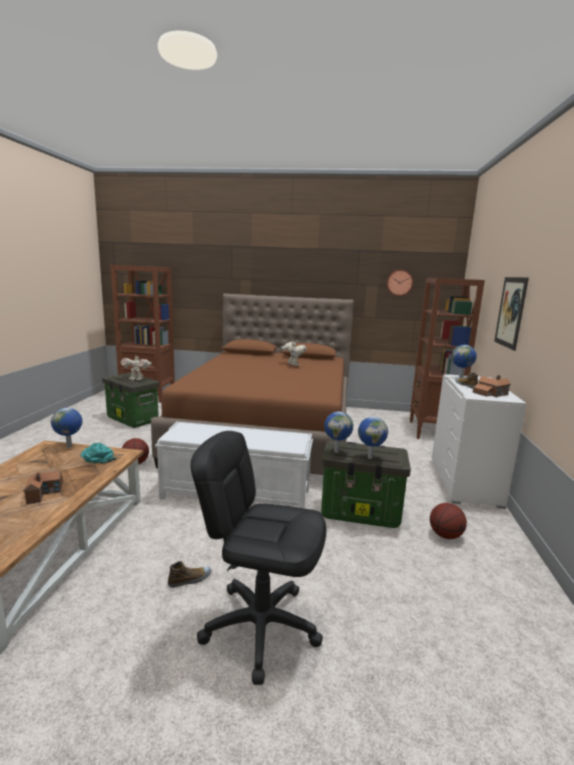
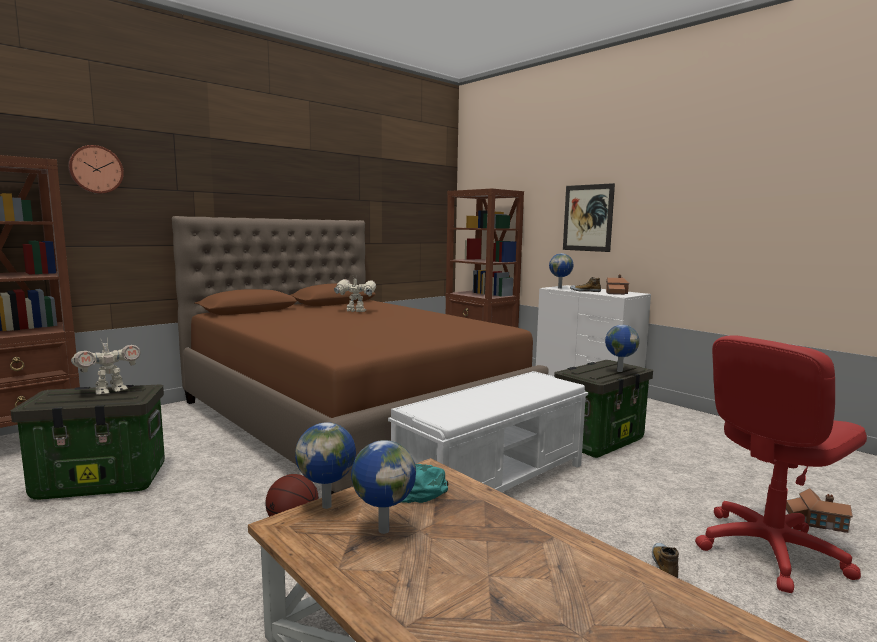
camera: 50 degrees left, 5 degrees down
toy house [23,471,63,504] -> toy house moved to [786,488,853,533]
black office chair [191,431,326,685] -> red office chair [695,335,867,593]
globe [324,412,353,453] -> globe moved to [351,440,416,534]
wall clock [387,270,413,296] -> wall clock moved to [68,145,124,194]
basketball [430,503,467,539] -> none

